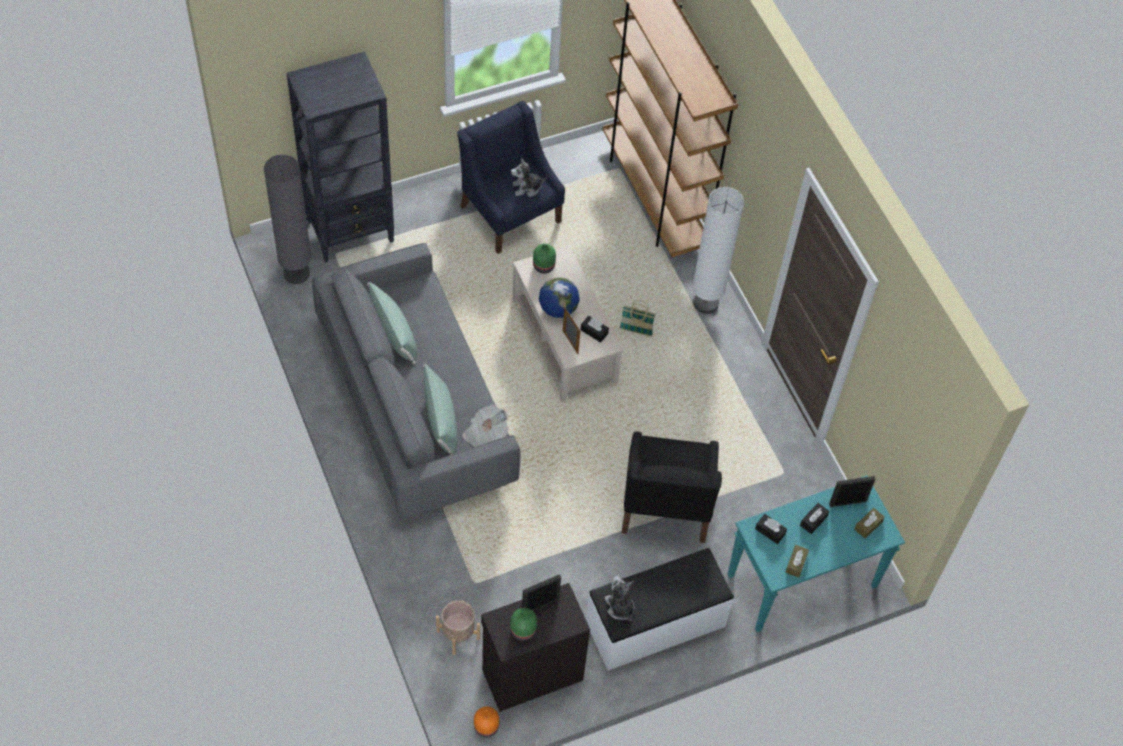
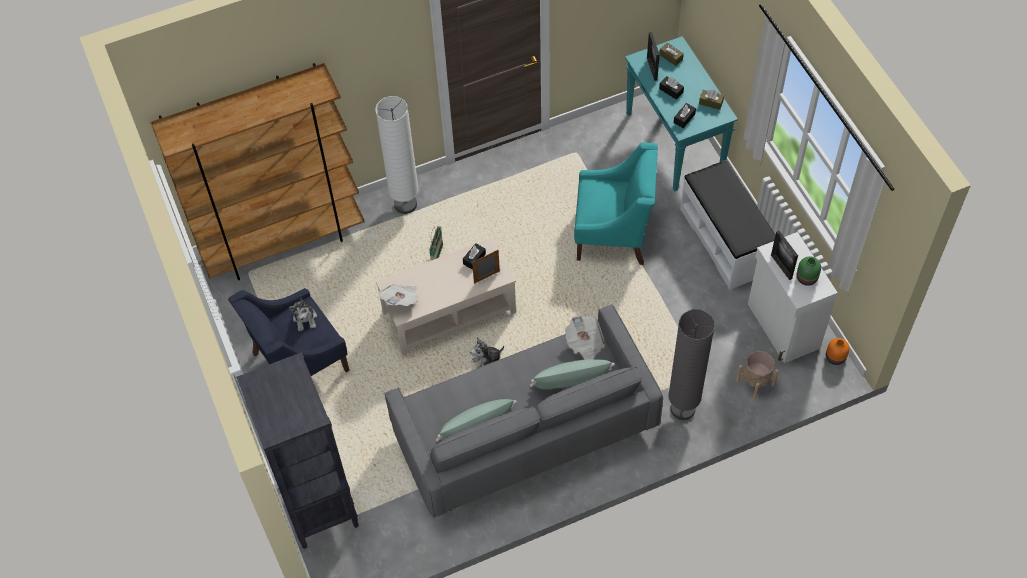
camera: 85 degrees left, 0 degrees up
grey floor lamp [264,155,311,284] -> grey floor lamp moved to [668,309,715,420]
black cabinet [481,583,590,712] -> white cabinet [748,232,838,363]
green vase [533,244,556,274] -> newspaper [379,284,418,306]
globe [539,277,580,318] -> none
plush toy [604,576,634,621] -> plush toy moved to [470,337,504,368]
black armchair [622,432,722,543] -> turquoise armchair [574,143,658,265]

